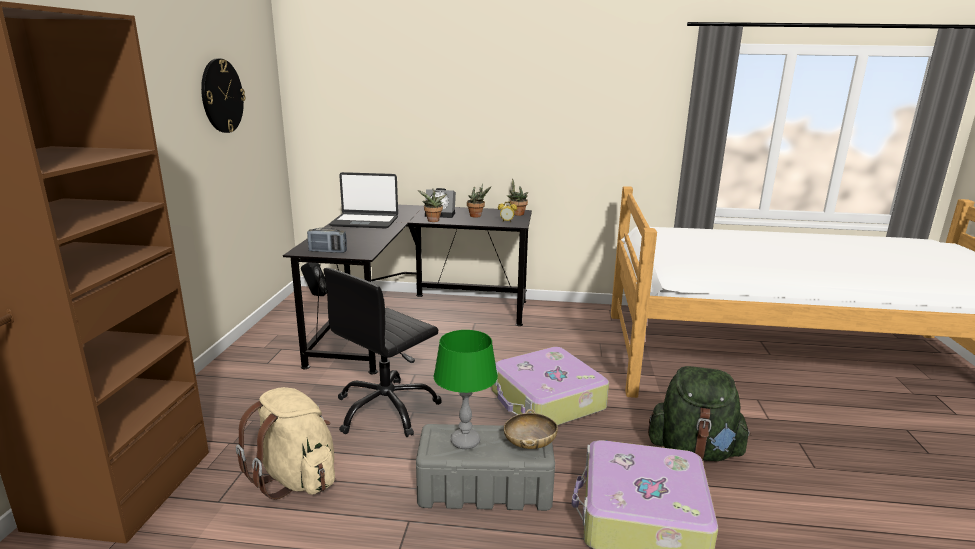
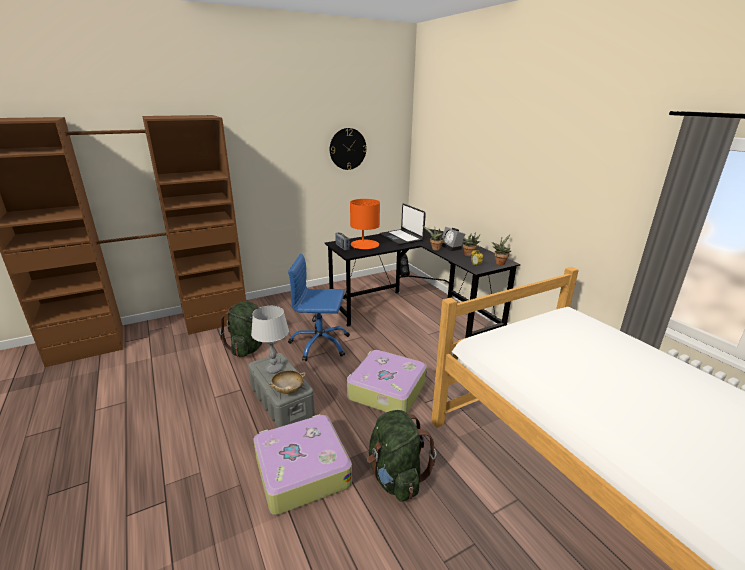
camera: 55 degrees right, 5 degrees up
beige backpack [236,387,335,500] -> green backpack [220,301,263,357]
black office chair [324,268,442,437] -> blue office chair [288,254,350,361]
green table lamp [434,330,498,449] -> grey table lamp [251,306,289,374]
none -> orange table lamp [350,199,380,249]

